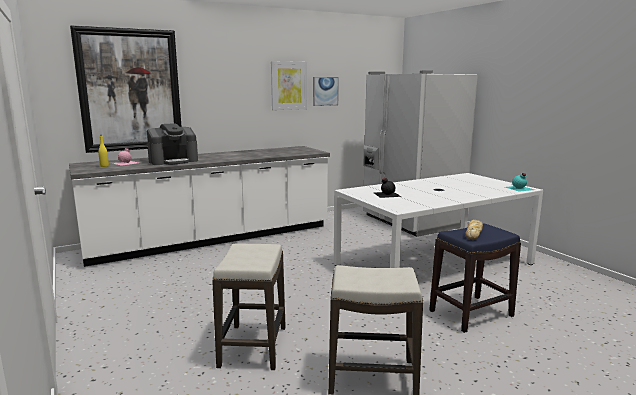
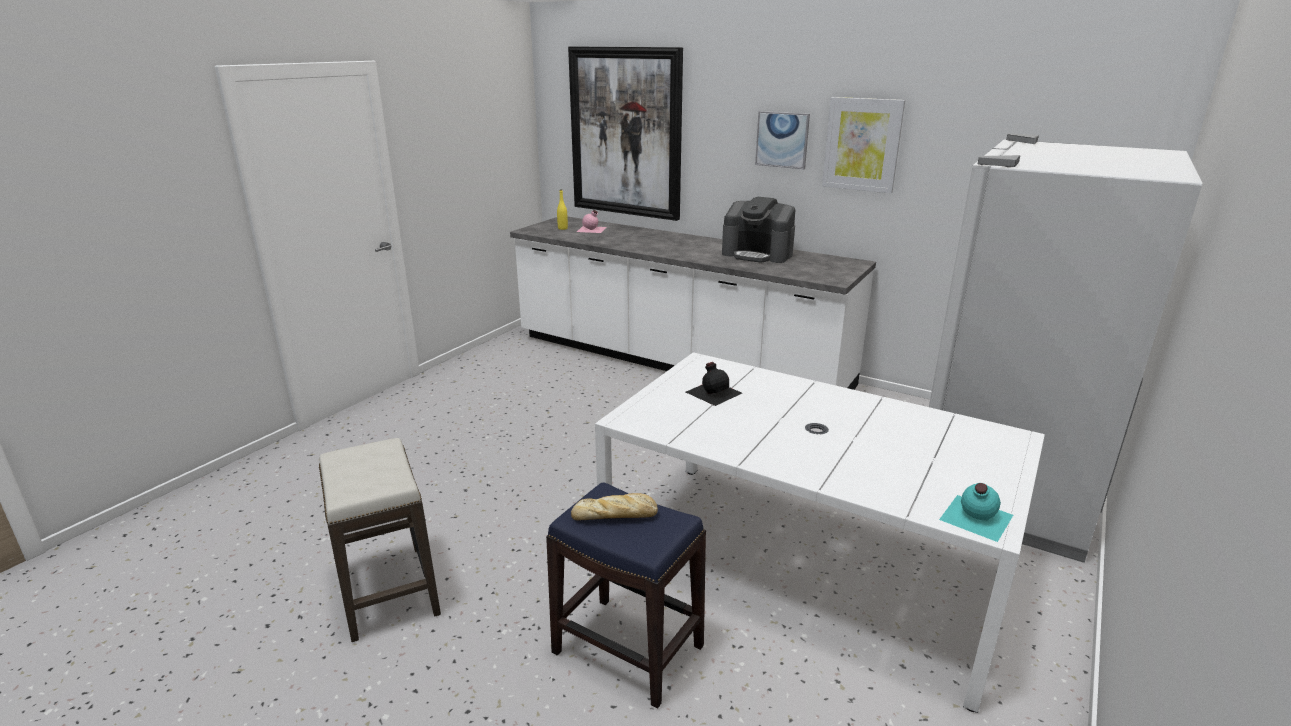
camera: 60 degrees right, 10 degrees up
coffee machine [147,123,198,165] -> coffee machine moved to [722,197,795,263]
stool [212,244,286,370] -> none
picture [313,77,339,106] -> picture moved to [755,111,810,169]

